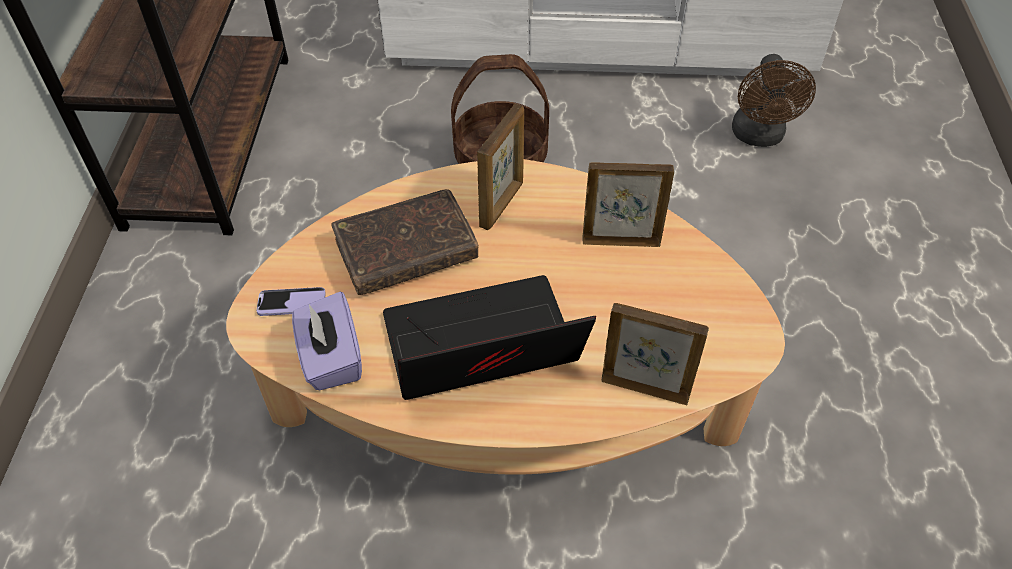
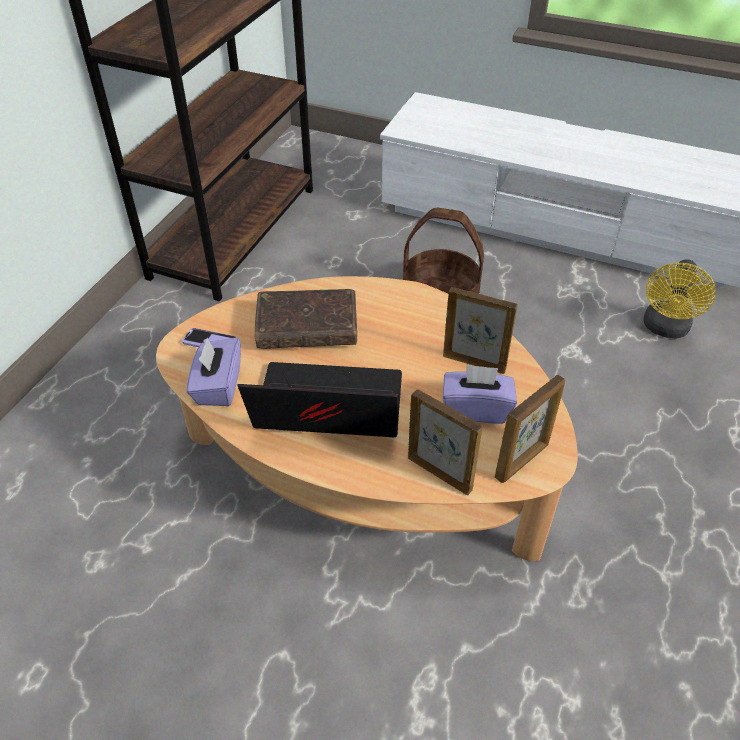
camera: 20 degrees right, 5 degrees down
picture frame [477,104,524,230] -> picture frame moved to [495,375,565,483]
brown fan [732,54,816,147] -> yellow fan [643,259,716,339]
none -> purple tissue box [443,364,517,424]

